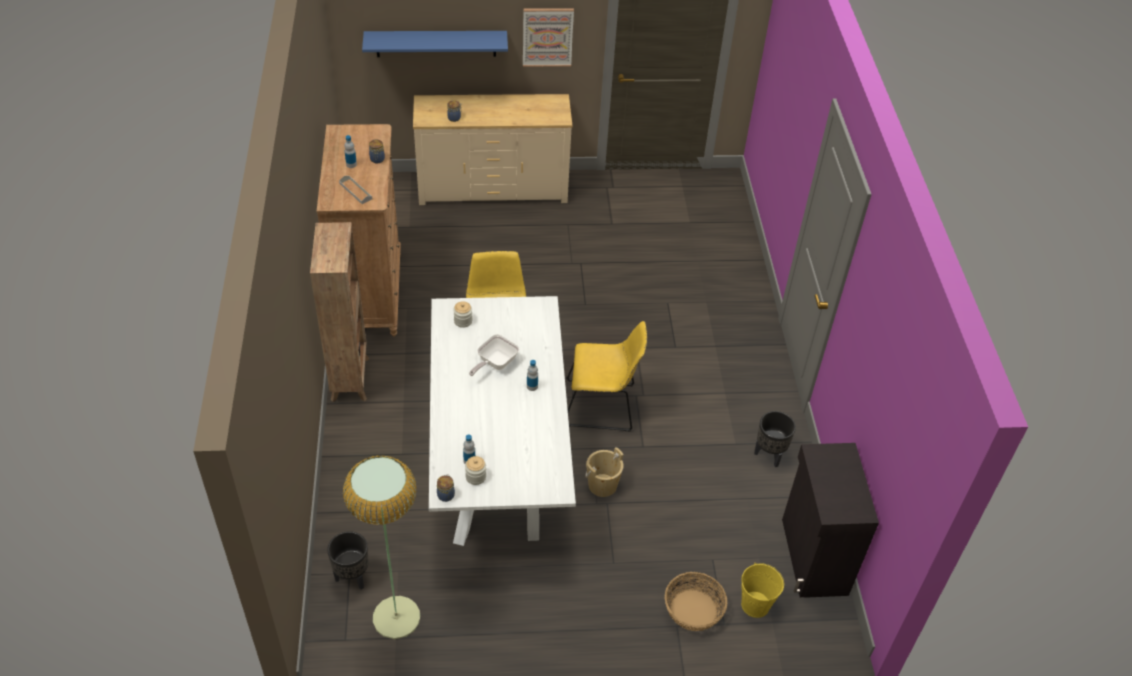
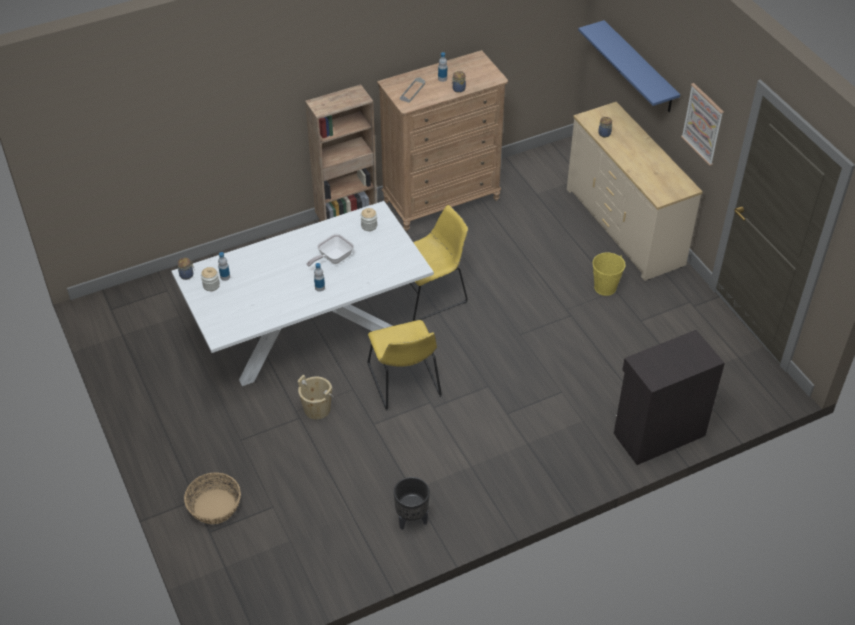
camera: 70 degrees right, 0 degrees up
black planter [327,531,369,589] -> none
floor lamp [343,455,420,639] -> none
frying pan [469,334,519,376] -> frying pan turned 60 degrees counterclockwise [307,233,354,266]
yellow bucket [741,563,784,618] -> yellow bucket moved to [593,252,626,296]
black cabinet [782,443,879,598] -> black cabinet moved to [614,330,725,465]

